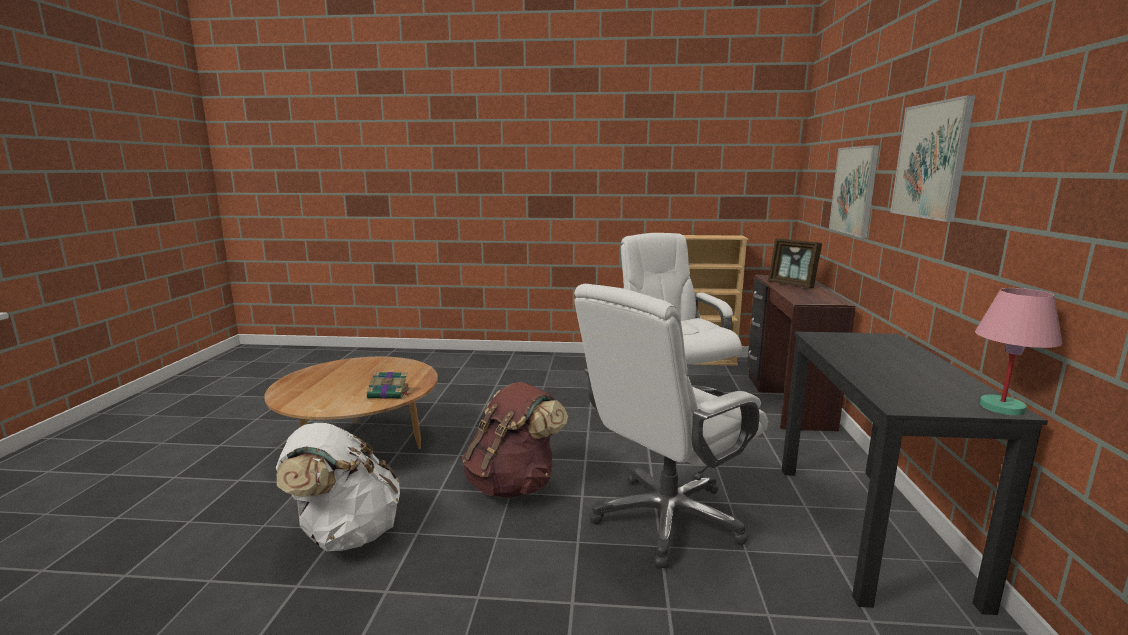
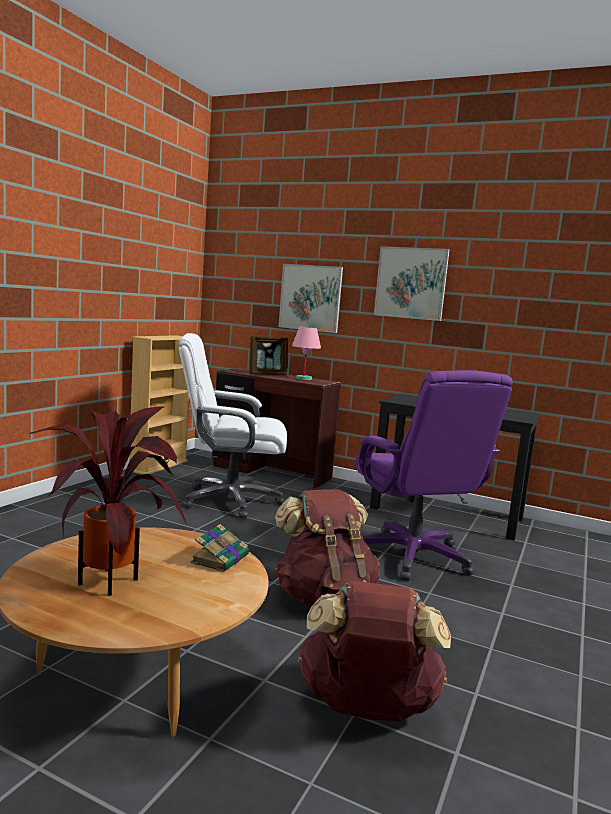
camera: 70 degrees left, 5 degrees down
white backpack [276,423,400,551] -> brown backpack [298,581,451,722]
white office chair [574,284,768,569] -> purple office chair [355,370,513,581]
pink table lamp [975,288,1063,415] -> pink table lamp moved to [292,327,321,380]
none -> potted plant [29,406,187,596]

